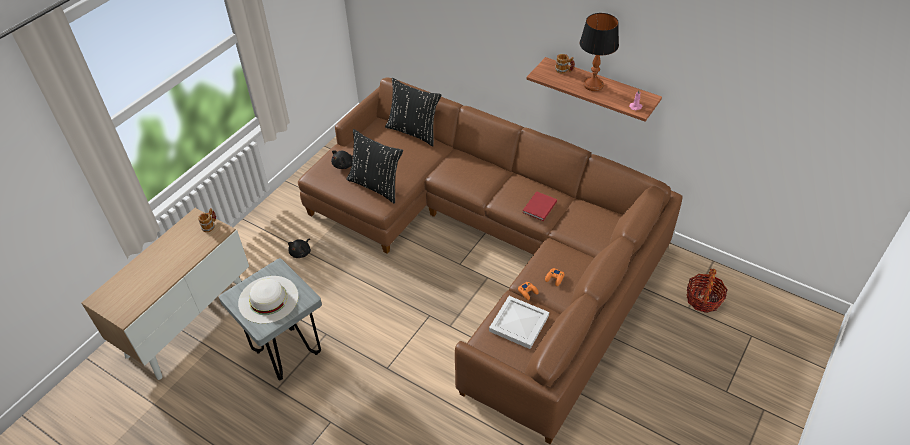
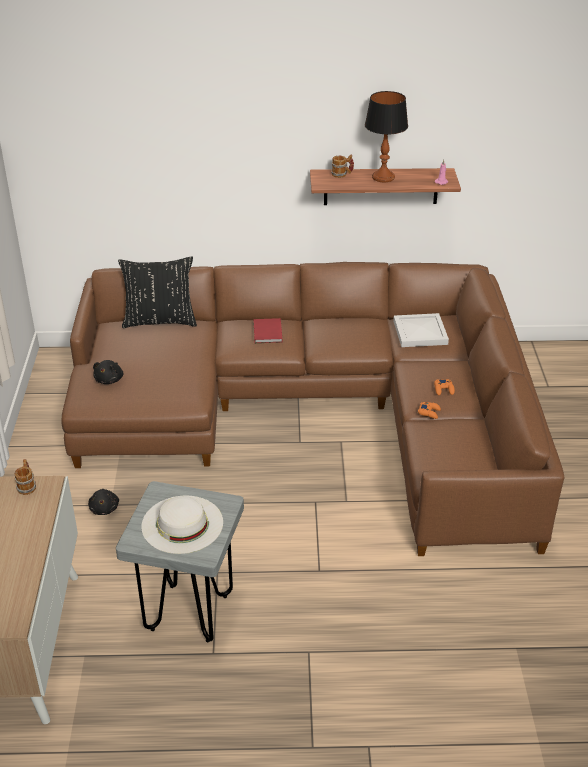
camera: 35 degrees left, 10 degrees down
black pillow [346,129,403,204] -> none
white tray [489,296,549,349] -> white tray moved to [393,313,449,347]
red book [523,191,557,221] -> red book moved to [254,318,283,343]
basket [686,269,728,313] -> none

